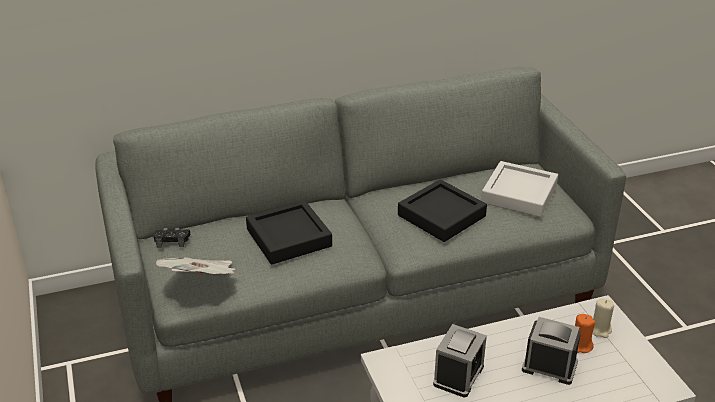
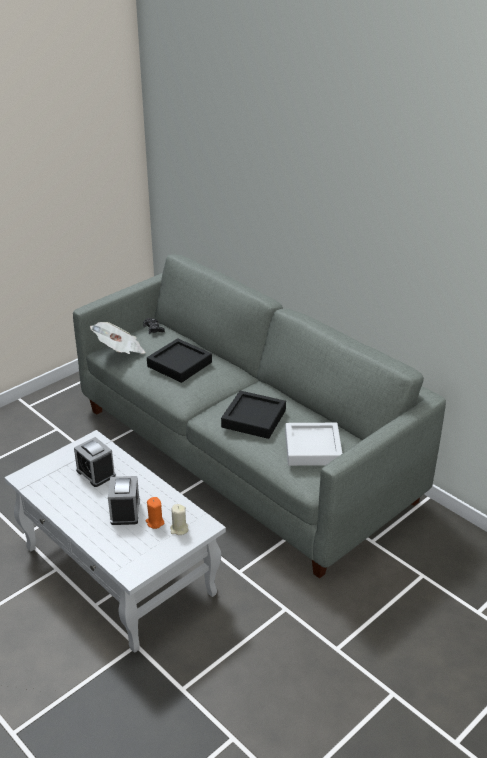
camera: 65 degrees right, 0 degrees up
alarm clock [433,324,487,397] -> alarm clock turned 45 degrees clockwise [74,437,116,487]

